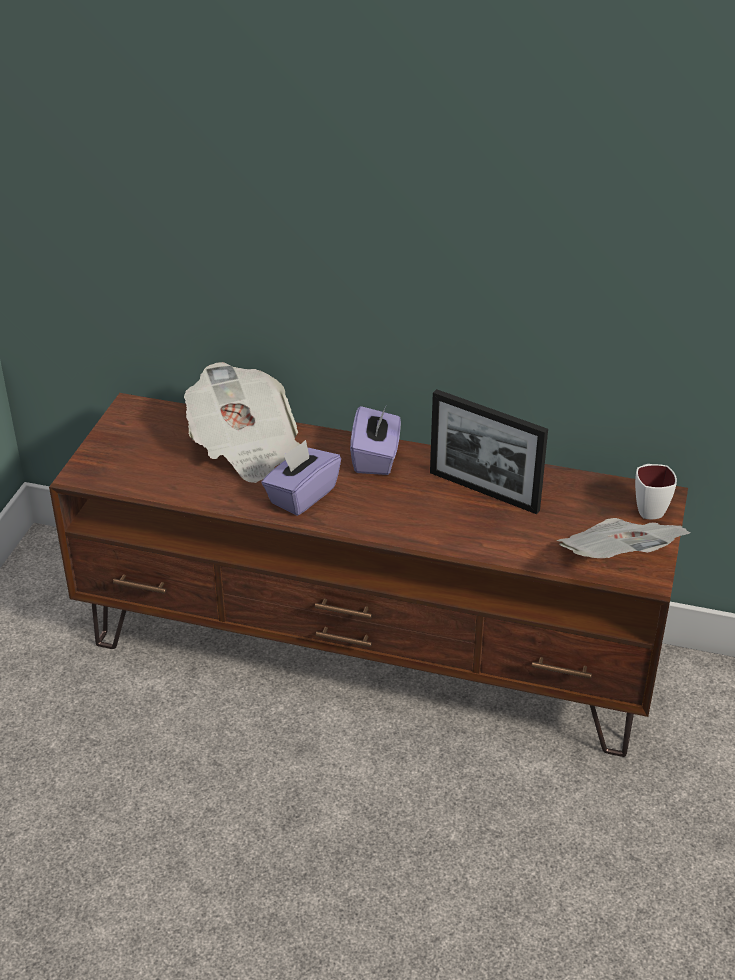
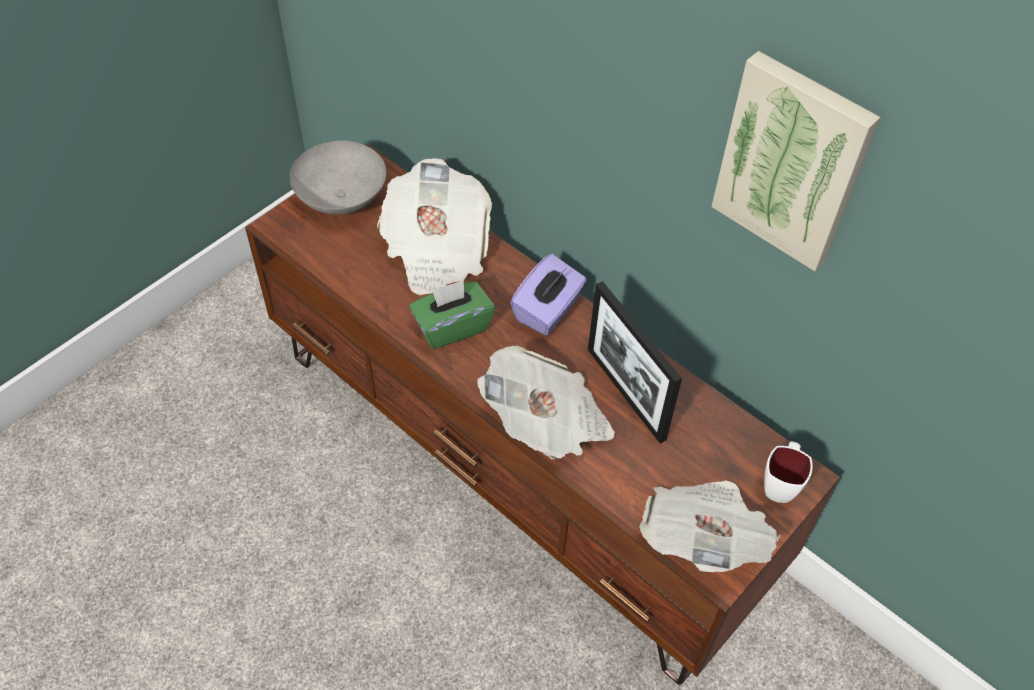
camera: 25 degrees right, 15 degrees up
purple tissue box [261,440,341,516] -> green tissue box [409,280,495,349]
none -> grey bowl [289,141,386,215]
none -> newspaper [477,346,615,460]
none -> picture [711,51,880,272]

